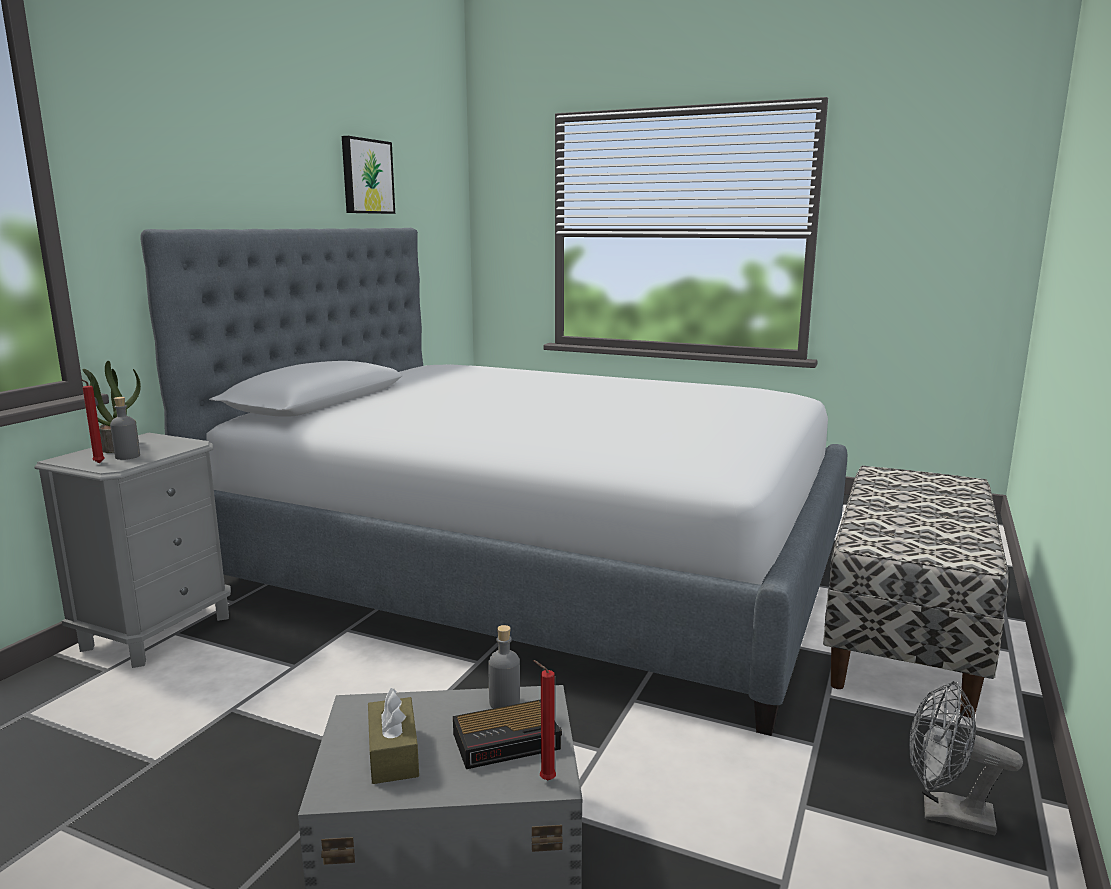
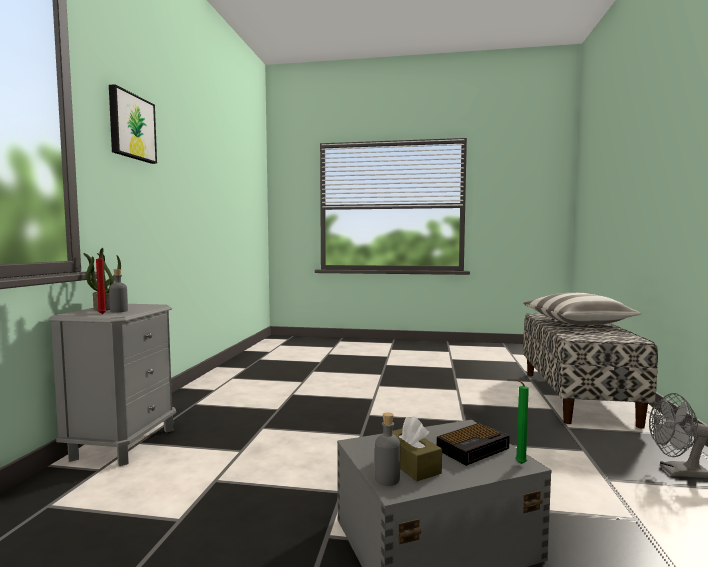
camera: 15 degrees left, 10 degrees down
bed [141,228,847,736] -> none
picture [342,136,395,214] -> picture moved to [109,84,157,164]
grey bottle [488,625,520,708] -> grey bottle moved to [375,412,400,486]
red candle [533,660,556,780] -> green candle [515,379,529,464]
none -> pillow [523,293,641,325]

